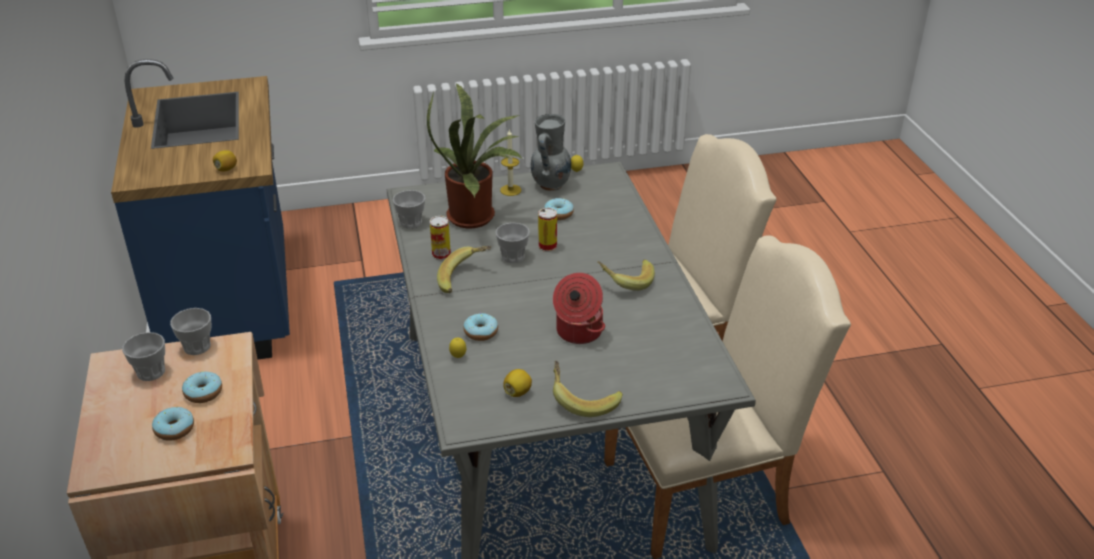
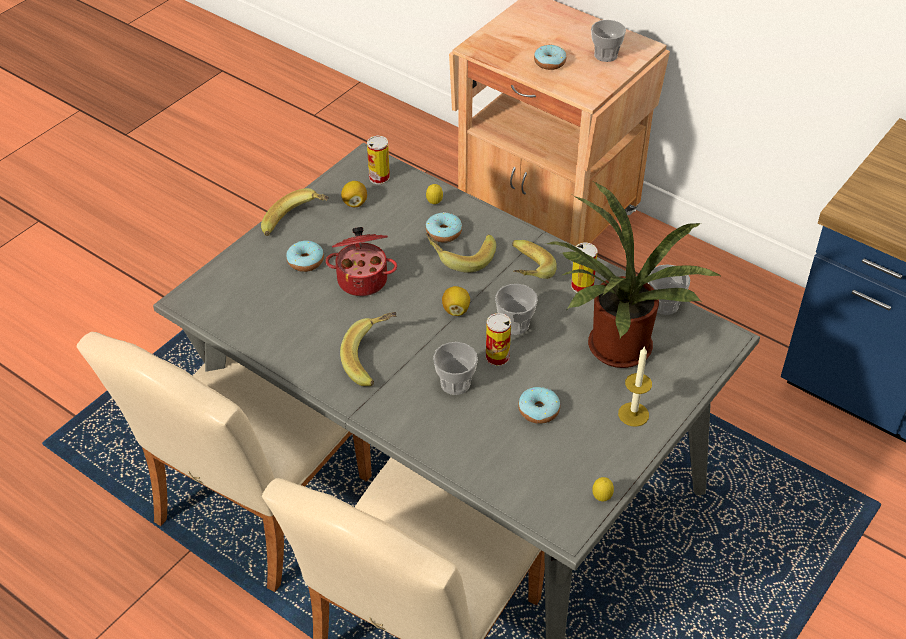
camera: 140 degrees right, 10 degrees up
donut [152,407,194,441] -> donut moved to [286,240,324,272]
cup [170,308,212,355] -> cup moved to [433,342,478,395]
lemon [213,150,237,172] -> lemon moved to [442,286,470,316]
grey vase [531,114,571,191] -> none
none -> can [367,136,390,184]
none -> banana [426,233,496,273]

